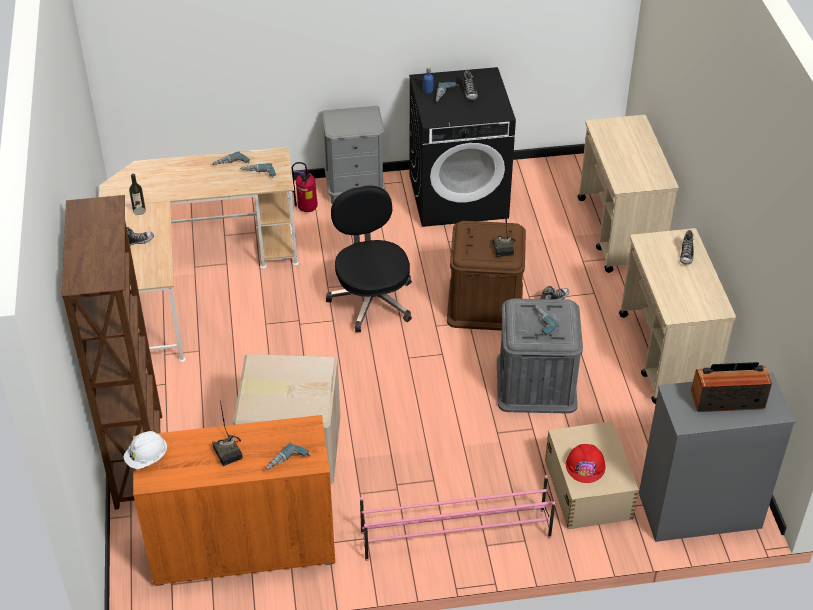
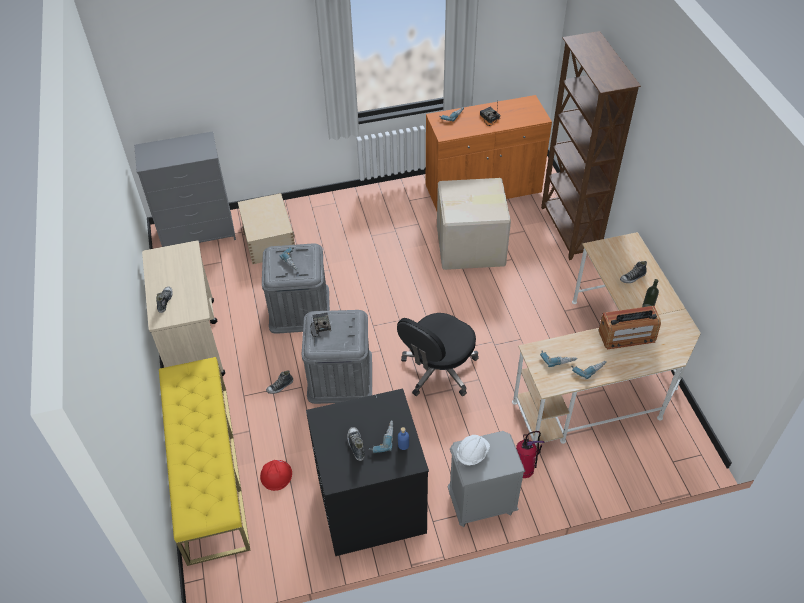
camera: 175 degrees right, 5 degrees up
white hard hat [124,431,167,469] -> white hard hat moved to [457,435,490,467]
black office chair [326,185,412,333] -> black office chair turned 60 degrees clockwise [397,313,479,396]
pink shoe rack [360,475,555,561] -> none
brown storage box [447,221,526,331] -> grey storage box [302,310,372,404]
red hard hat [566,444,605,483] -> red hard hat moved to [260,460,292,491]
beige cart [578,115,679,273] -> yellow bench [159,357,250,566]
radio [691,362,772,412] -> radio moved to [598,306,661,349]

